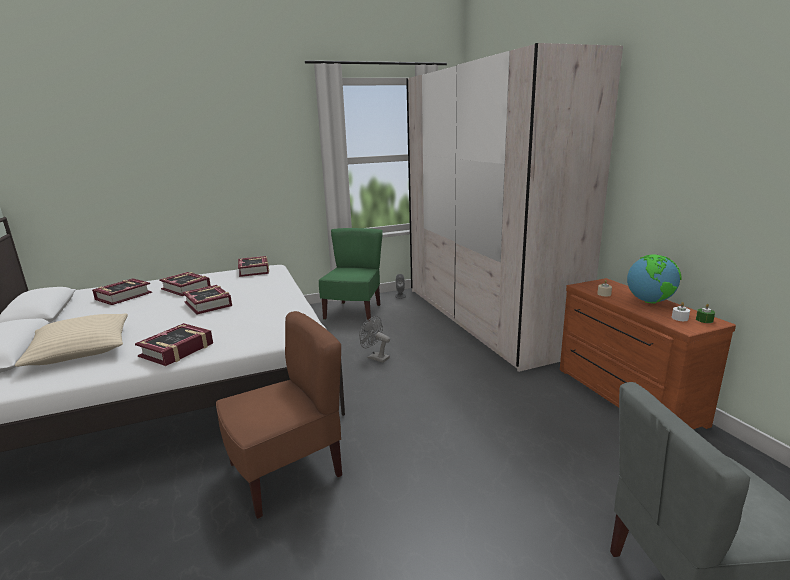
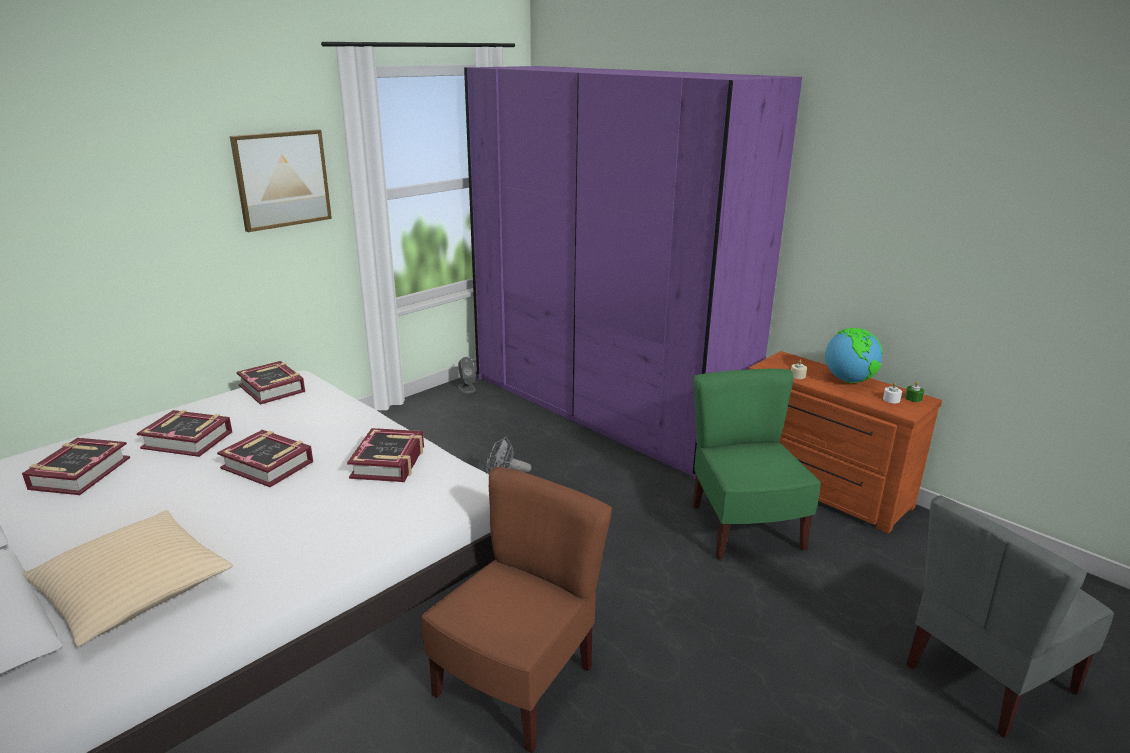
camera: 25 degrees left, 5 degrees up
book [135,323,213,366] -> book moved to [347,428,424,482]
green chair [319,228,383,321] -> green chair moved to [693,369,821,560]
beige wardrobe [406,43,623,372] -> purple wardrobe [464,66,802,480]
none -> picture [230,129,332,232]

